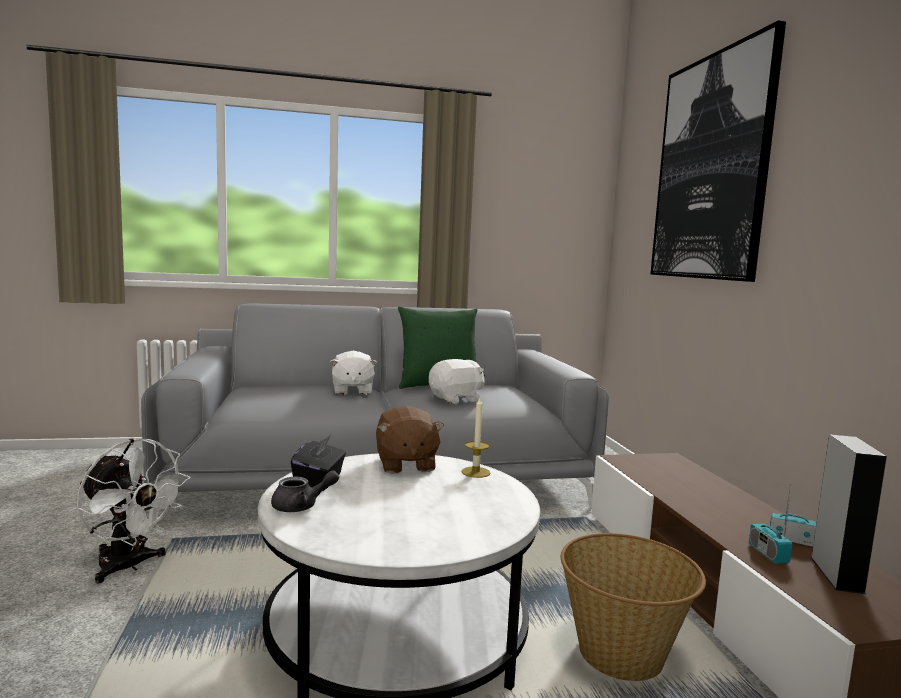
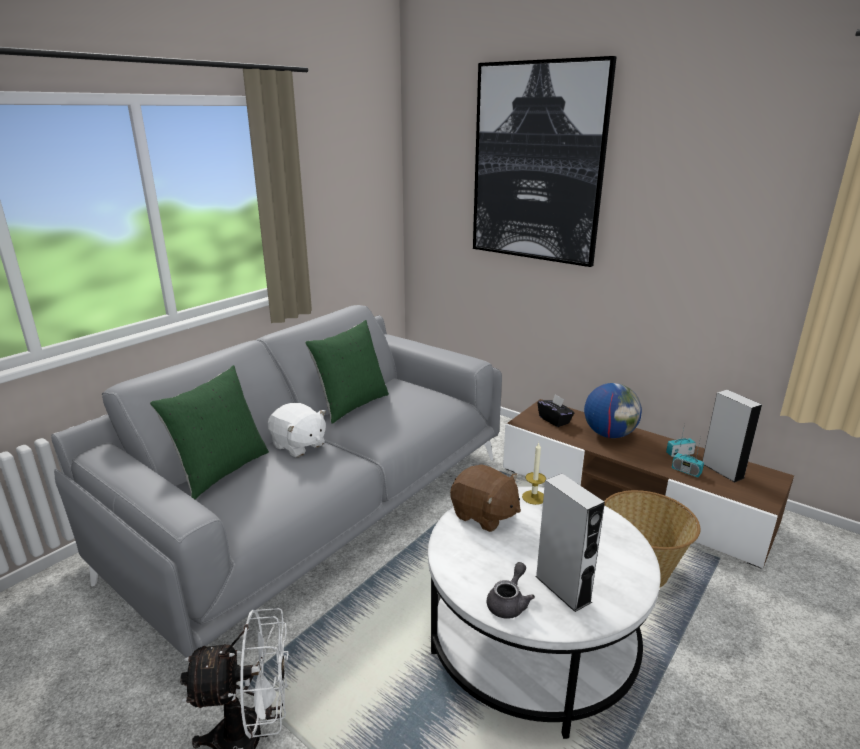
camera: 40 degrees left, 15 degrees up
black tissue box [291,435,346,491] -> black tissue box moved to [537,394,574,427]
white plush toy [429,359,485,404] -> none
none -> green pillow [150,365,269,499]
none -> grey speaker [535,474,605,612]
none -> globe [584,383,642,438]

